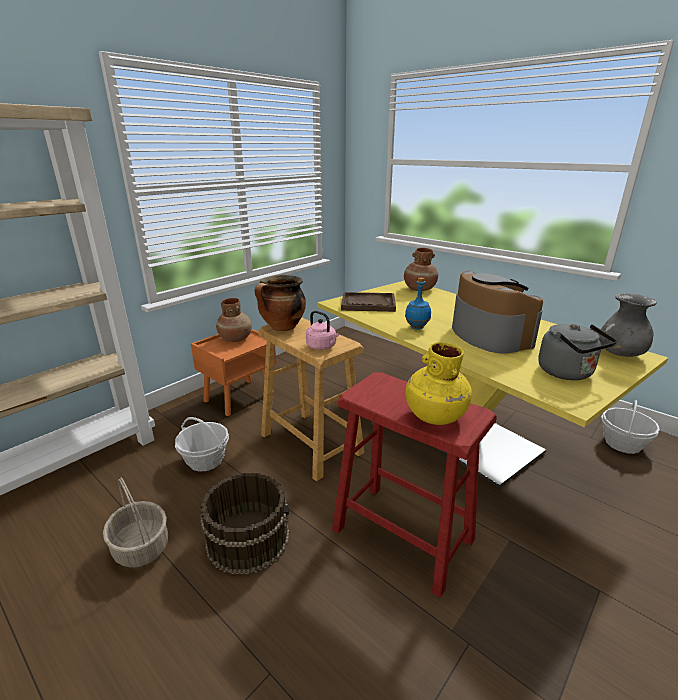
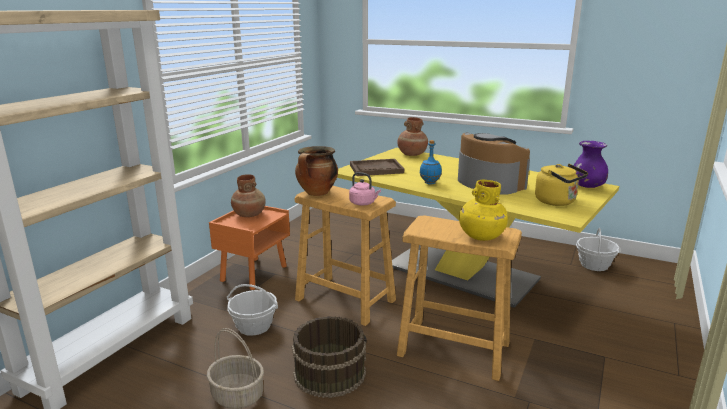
camera: 15 degrees left, 5 degrees down
red stool [332,372,497,597] -> beige stool [397,215,522,381]
grey kettle [538,324,617,380] -> yellow kettle [535,164,588,206]
grey vase [599,293,657,357] -> purple vase [573,141,608,188]

